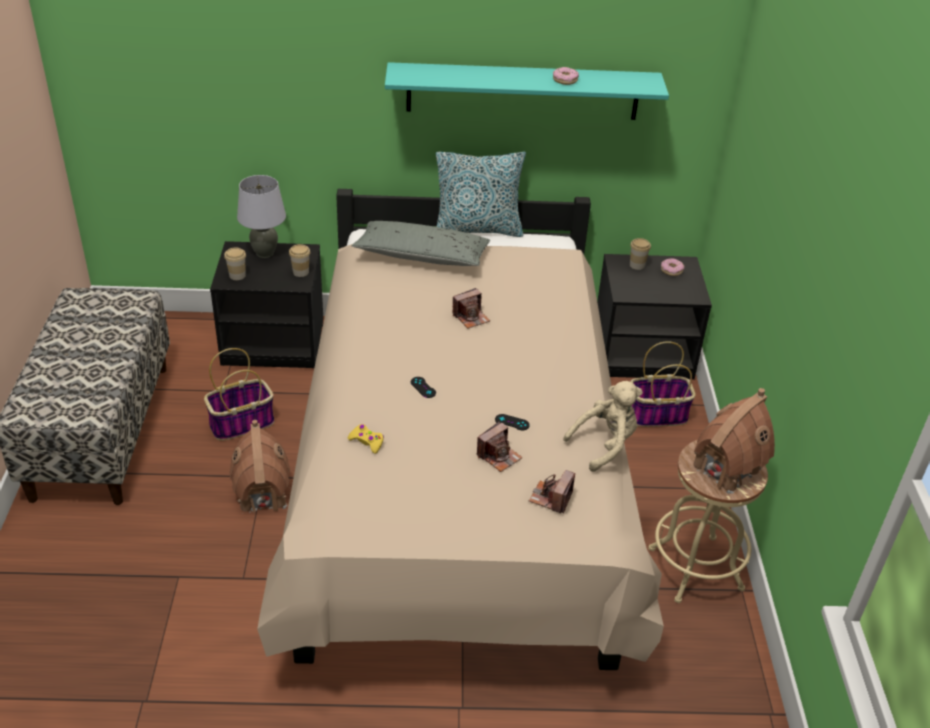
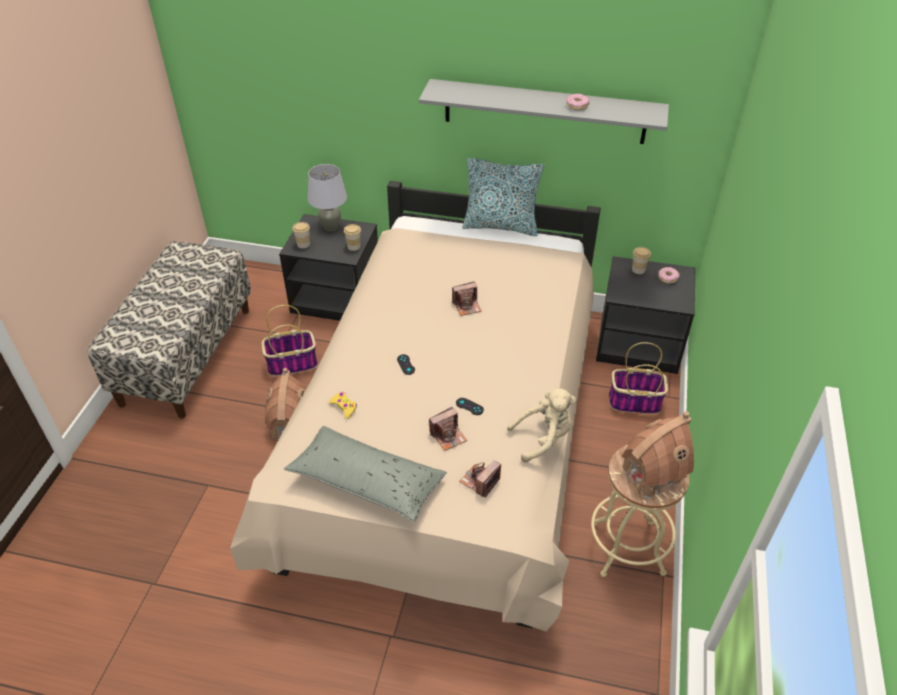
camera: 15 degrees right, 5 degrees up
grey pillow [351,221,490,266] -> grey pillow moved to [284,426,447,522]
turquoise shelf [385,62,669,120] -> grey shelf [419,79,669,144]

